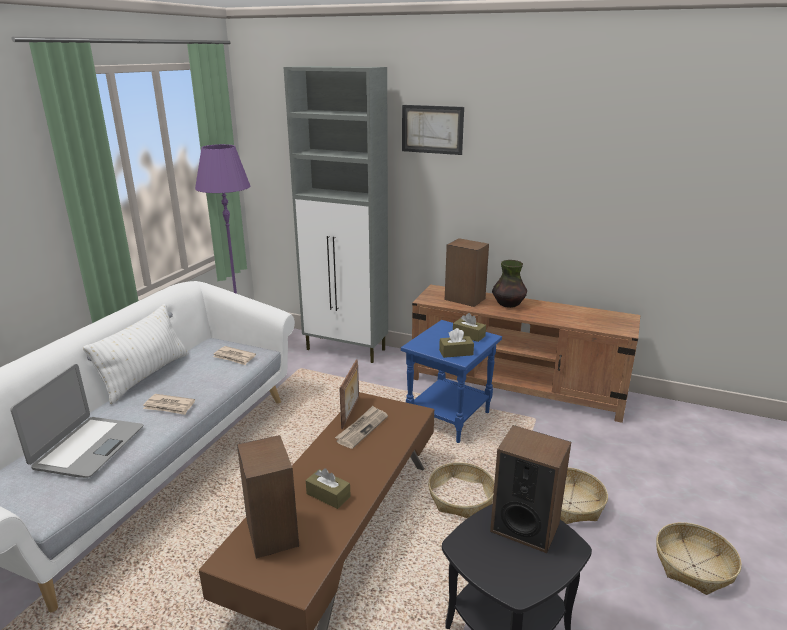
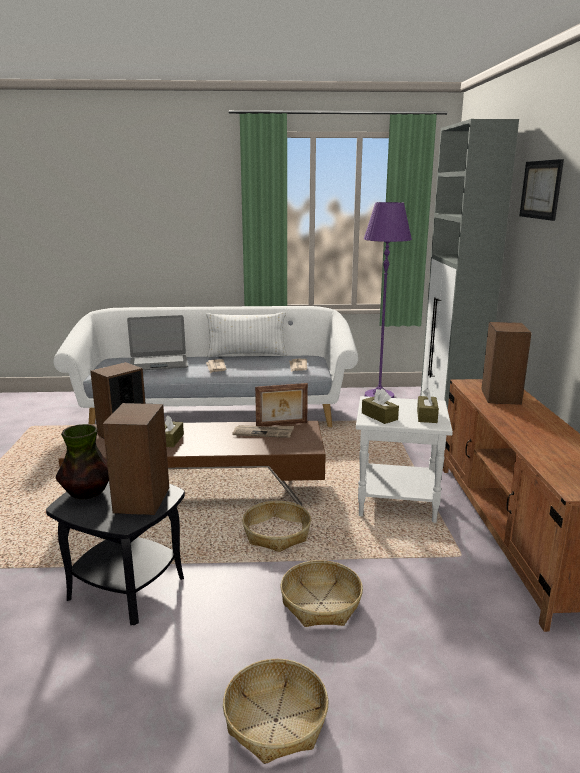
camera: 65 degrees right, 5 degrees down
blue side table [401,320,502,443] -> white side table [356,396,453,523]
vase [492,260,527,308] -> vase moved to [56,424,109,499]

